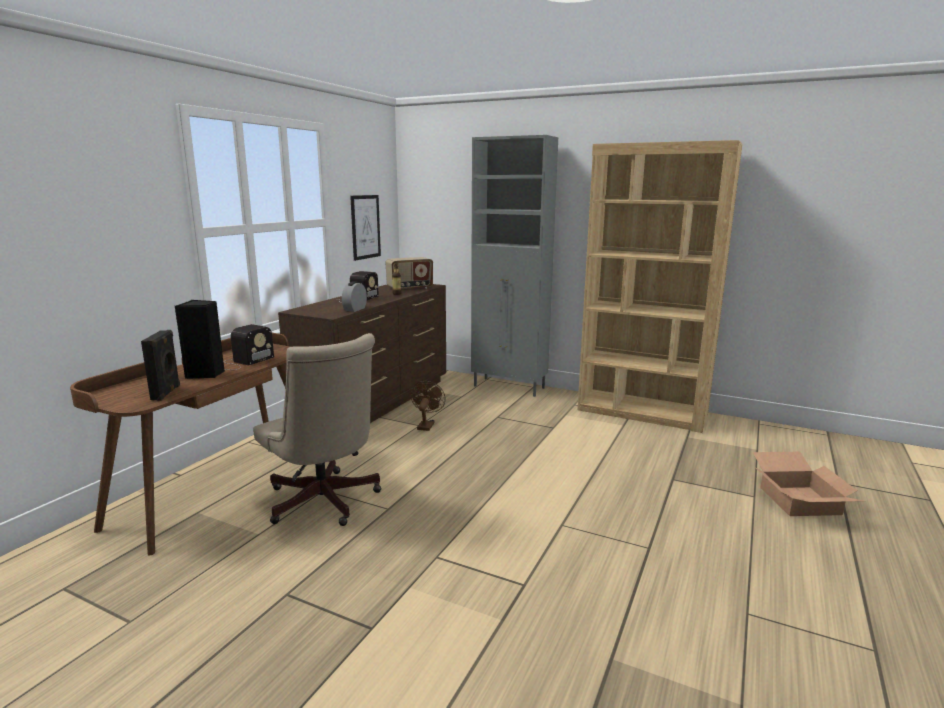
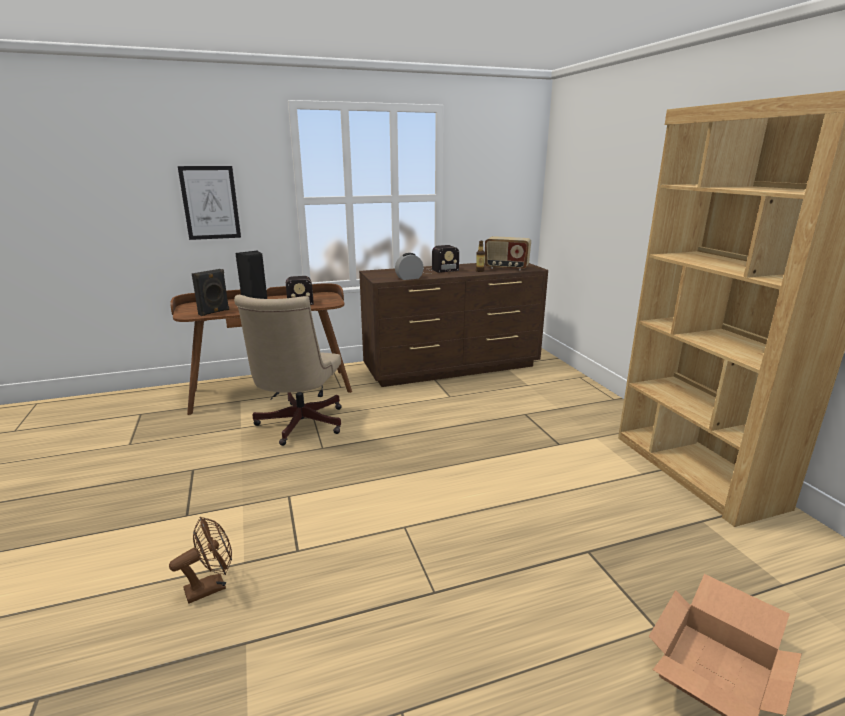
camera: 45 degrees right, 5 degrees up
picture [350,195,381,261] -> picture moved to [178,166,241,240]
brown fan [410,381,446,431] -> brown fan moved to [169,517,232,604]
grey cabinet [471,135,558,397] -> none

